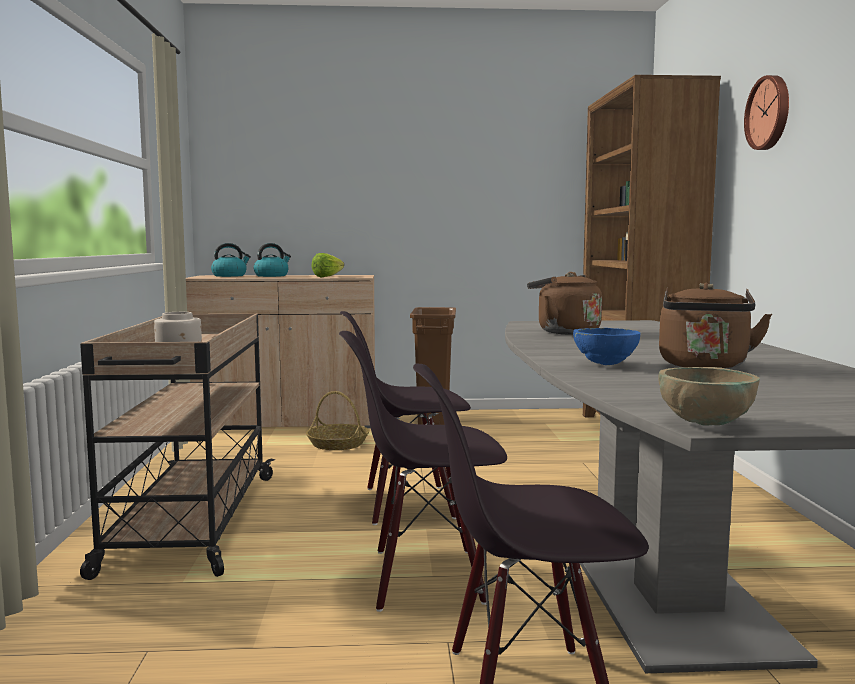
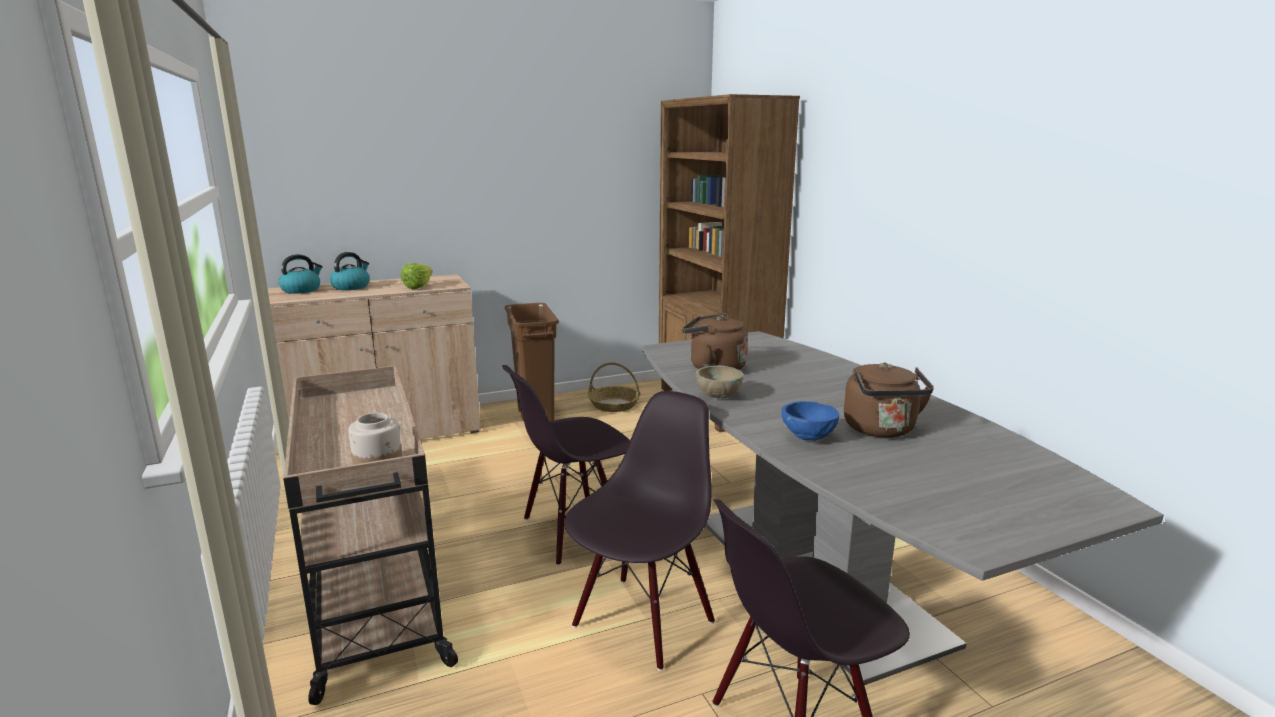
camera: 20 degrees left, 10 degrees up
basket [306,391,369,450] -> basket moved to [588,362,640,412]
black chair [339,331,507,612] -> black chair turned 150 degrees clockwise [564,391,715,671]
beige bowl [658,367,760,426] -> beige bowl moved to [696,365,743,398]
wall clock [744,75,789,150] -> none

